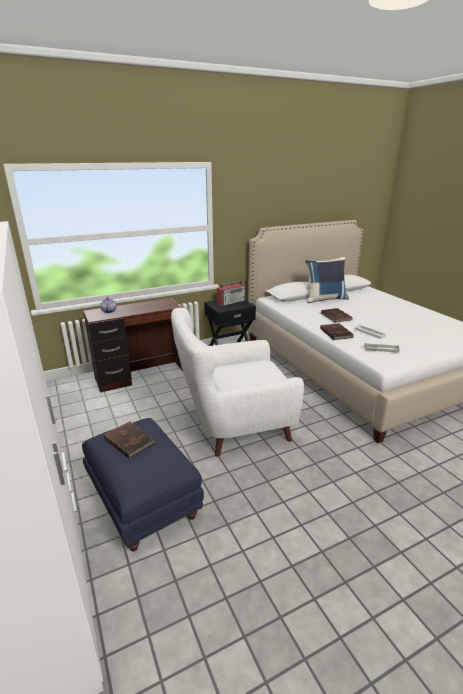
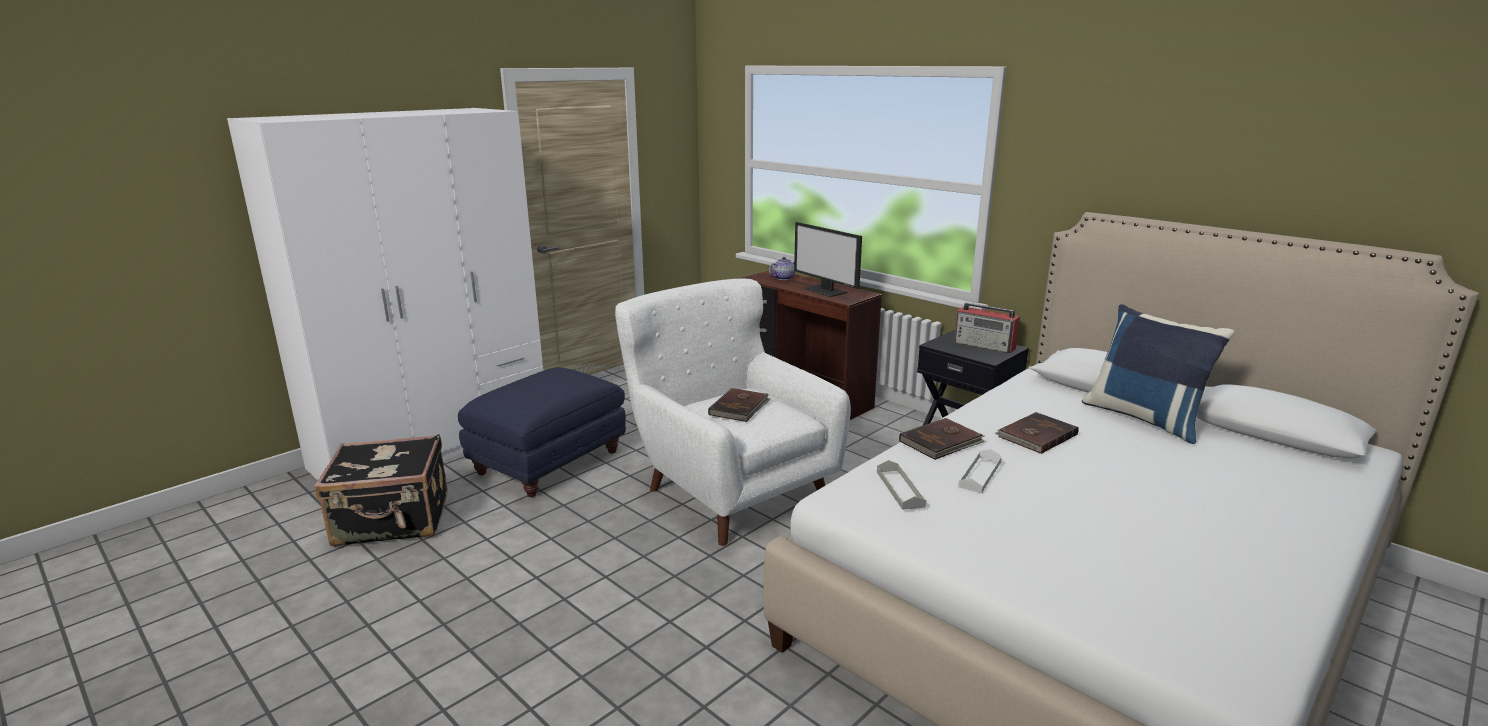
camera: 70 degrees right, 5 degrees down
brown book [104,421,155,459] -> brown book moved to [708,388,771,422]
none -> black suitcase [315,434,448,547]
none -> monitor [794,222,862,297]

